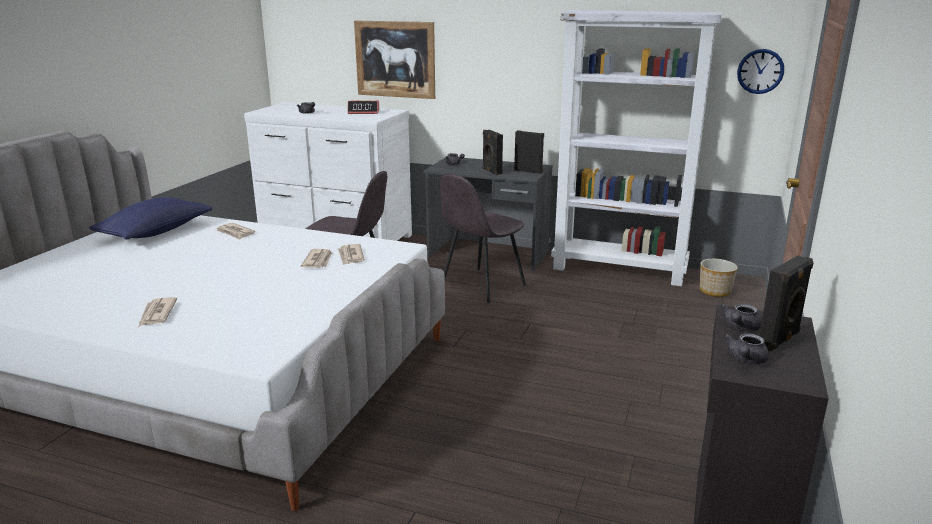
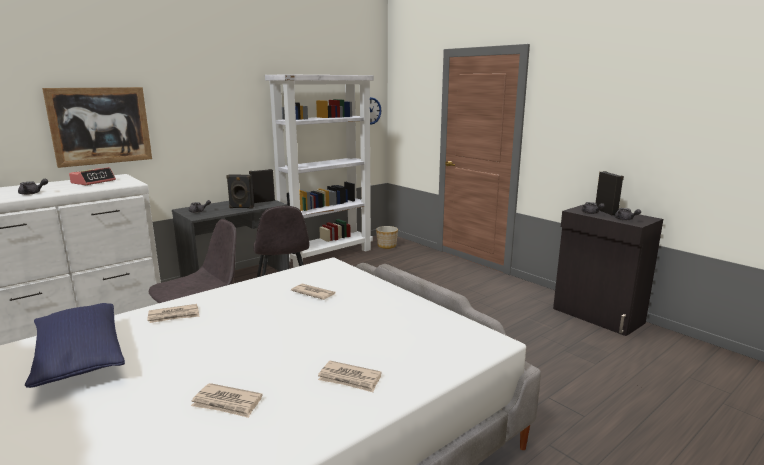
camera: 60 degrees left, 5 degrees down
newspaper [338,244,365,265] -> newspaper moved to [191,383,263,418]

